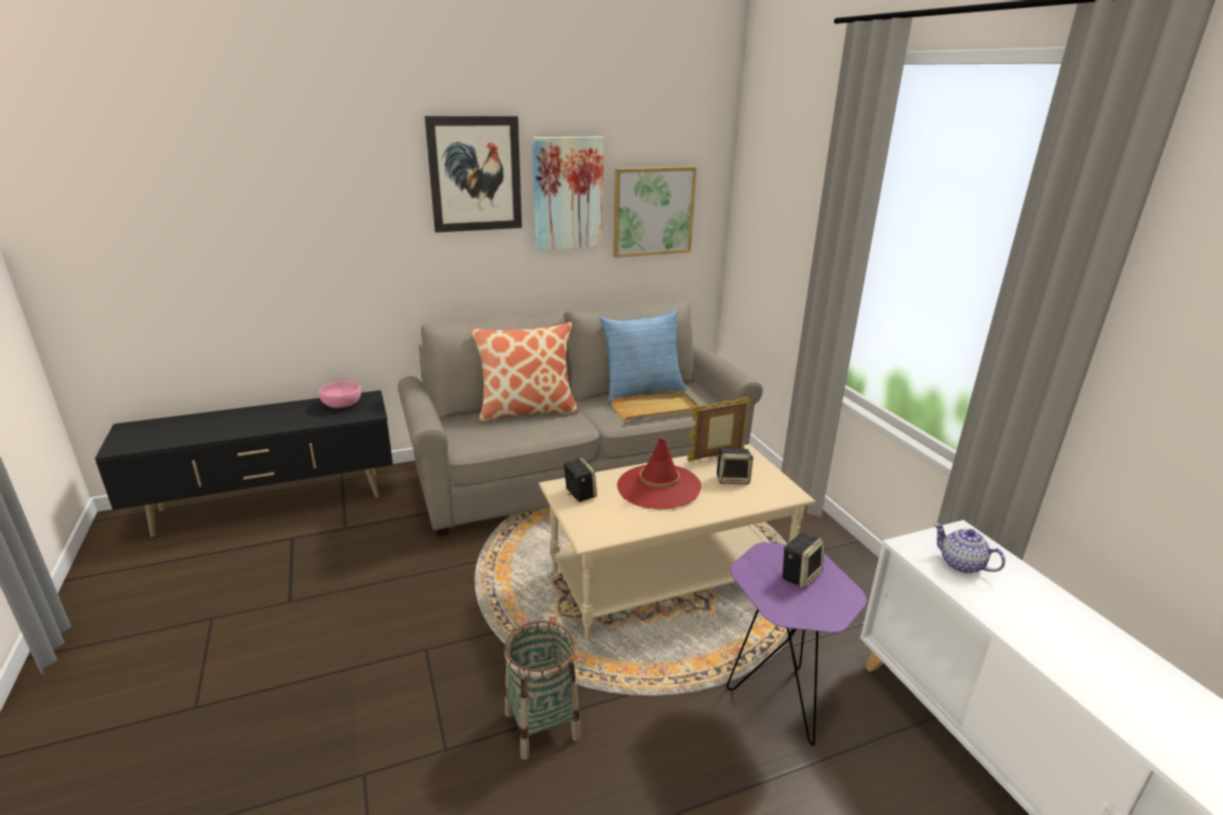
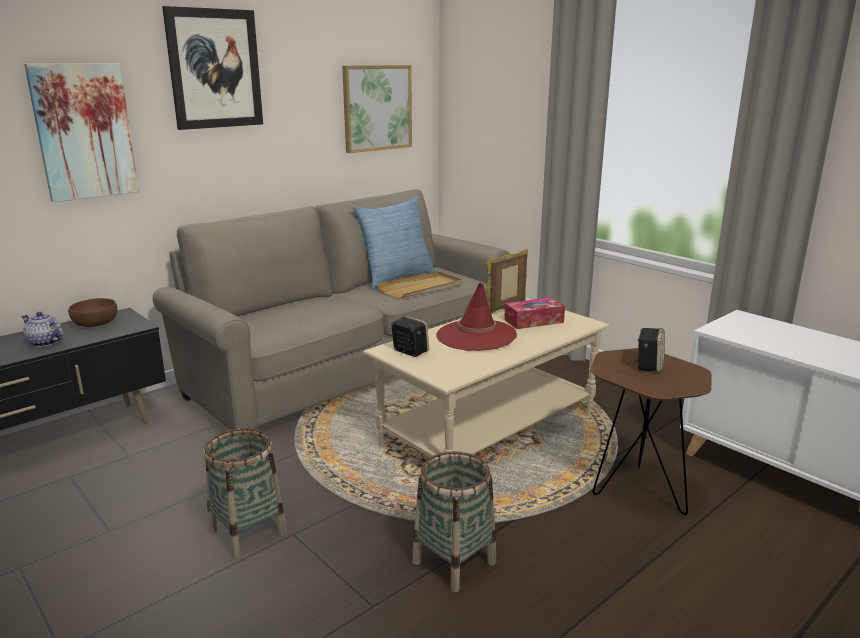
camera: 20 degrees left, 5 degrees down
pink bowl [319,381,361,408] -> brown bowl [68,298,117,327]
pillow [471,322,578,422] -> none
picture [532,137,604,251] -> picture moved to [24,63,139,202]
speaker [717,448,753,484] -> tissue box [504,297,565,329]
purple side table [726,542,867,746] -> brown side table [590,348,712,515]
teapot [934,523,1005,574] -> teapot moved to [21,312,63,347]
none -> basket [204,428,287,559]

